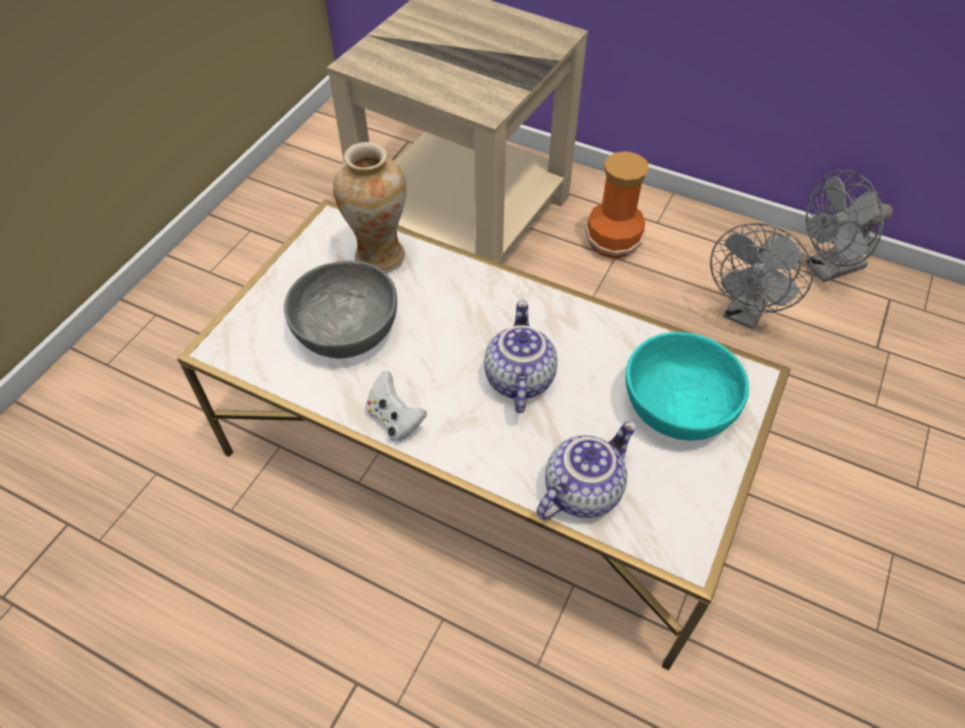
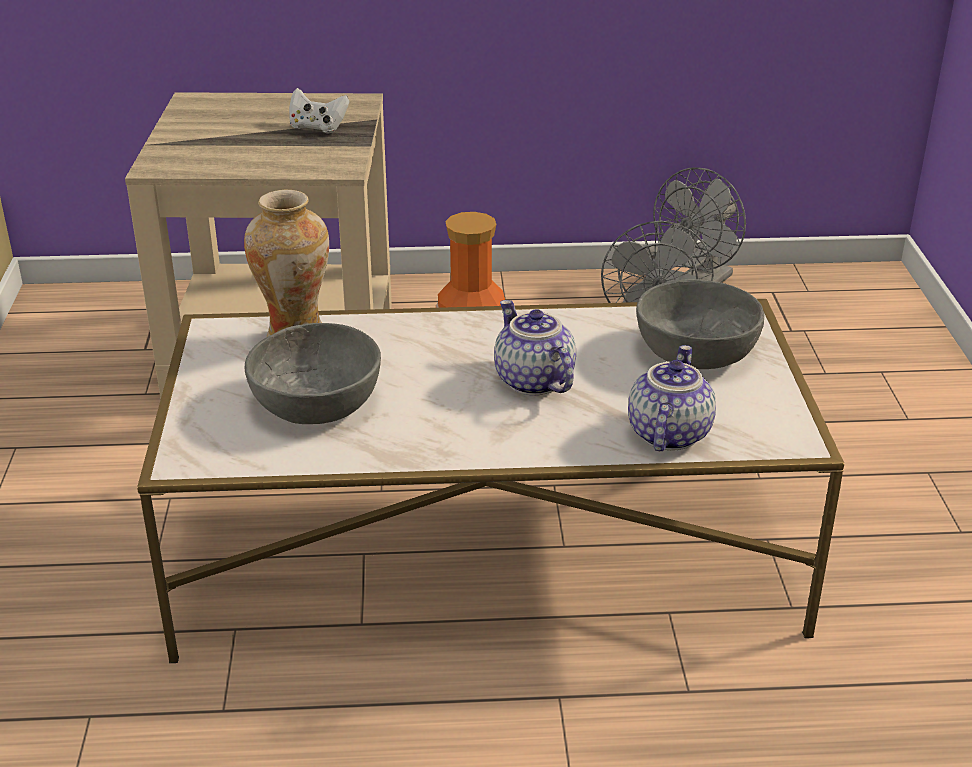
camera: 30 degrees left, 20 degrees down
white game controller [366,371,427,442] -> white game controller moved to [289,88,349,133]
turquoise bowl [626,332,749,441] -> grey bowl [636,279,765,369]

